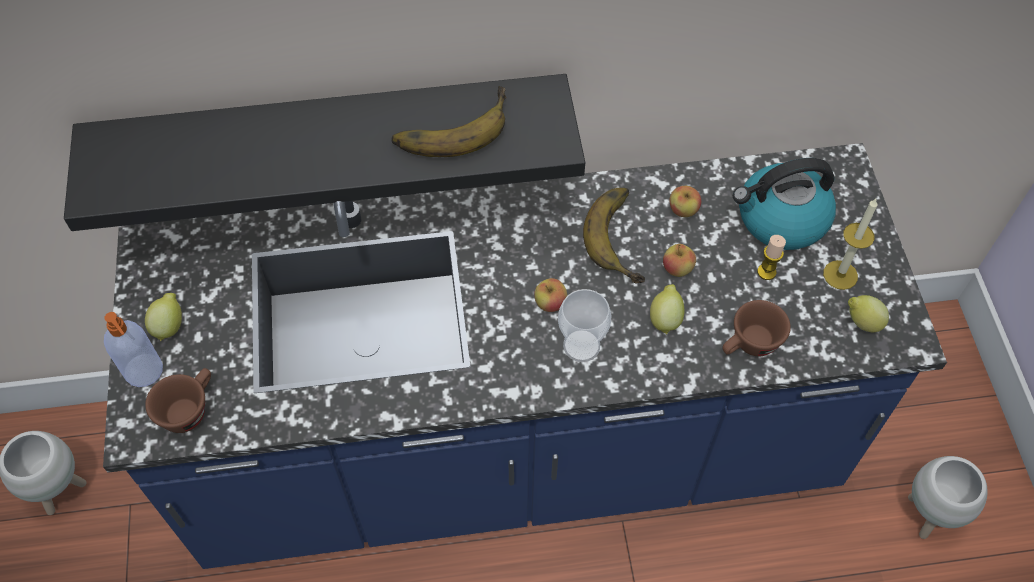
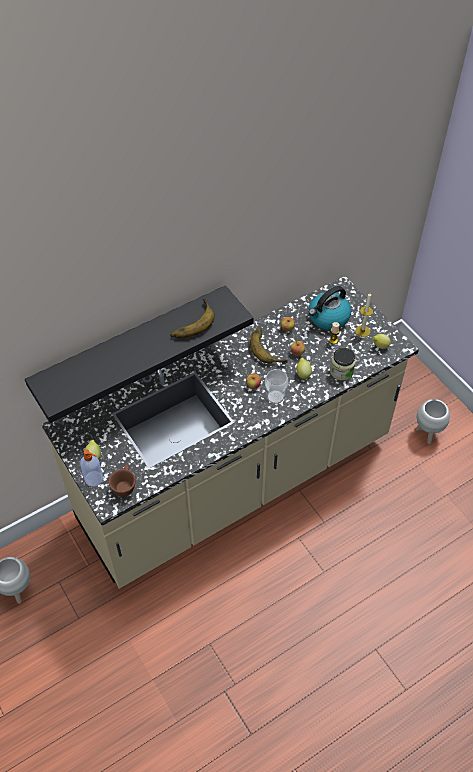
camera: 25 degrees left, 5 degrees down
blue counter [103,143,947,569] -> beige counter [41,276,419,589]
brown cup [722,300,791,356] -> jar [330,348,356,380]

